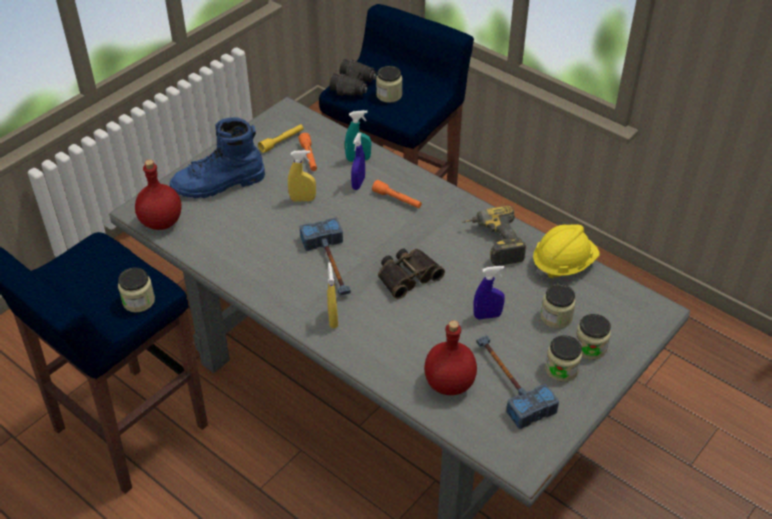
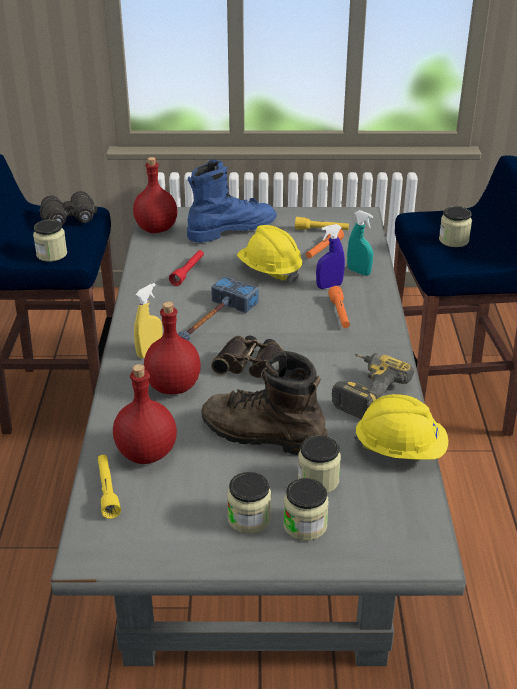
camera: 50 degrees right, 10 degrees down
blue boot [170,117,265,199] -> blue boot turned 120 degrees clockwise [187,160,277,243]
yellow spray bottle [288,150,316,202] -> yellow hard hat [237,225,302,283]
black binoculars [330,59,377,96] -> black binoculars moved to [39,191,97,225]
blue spray bottle [473,266,505,319] -> brown boot [201,351,327,455]
hammer [477,335,559,429] -> none
none -> yellow flashlight [98,455,121,519]
none -> red bottle [144,302,201,394]
none -> red flashlight [169,250,204,286]

